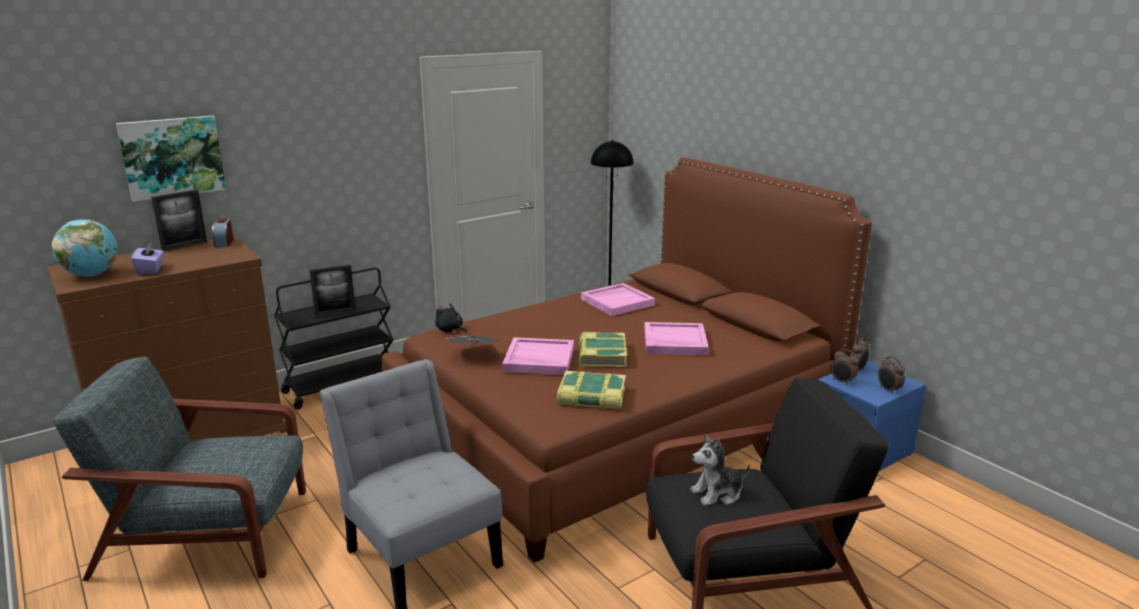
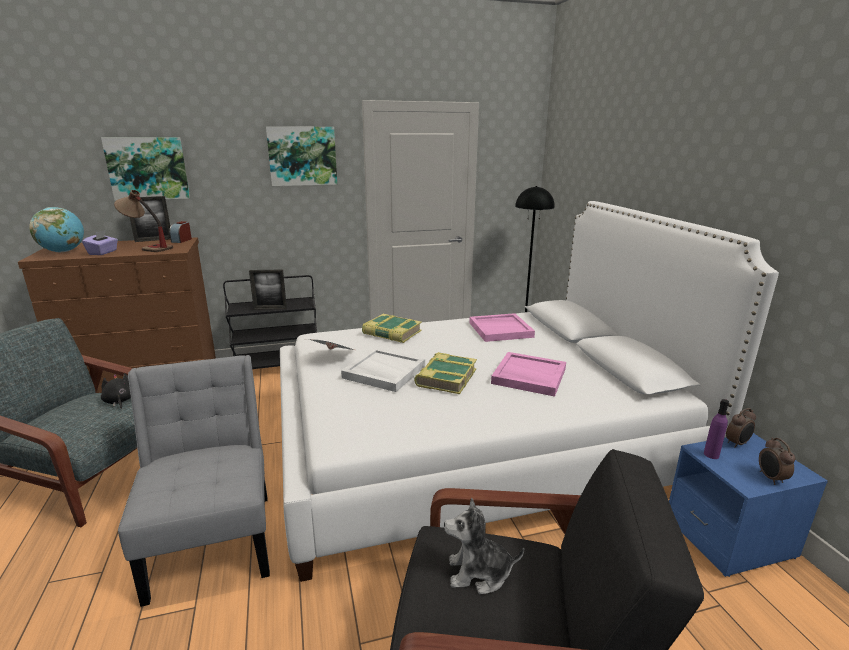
camera: 20 degrees right, 0 degrees up
brown bed [381,158,872,563] -> white bed [280,201,779,582]
black plush toy [435,303,467,334] -> black plush toy moved to [101,373,131,410]
pink tray [502,337,574,375] -> white tray [341,348,425,392]
book [557,371,626,409] -> book moved to [362,314,422,343]
alarm clock [831,349,858,385] -> purple bottle [704,399,729,459]
none -> table lamp [114,190,173,252]
none -> picture [266,126,337,186]

